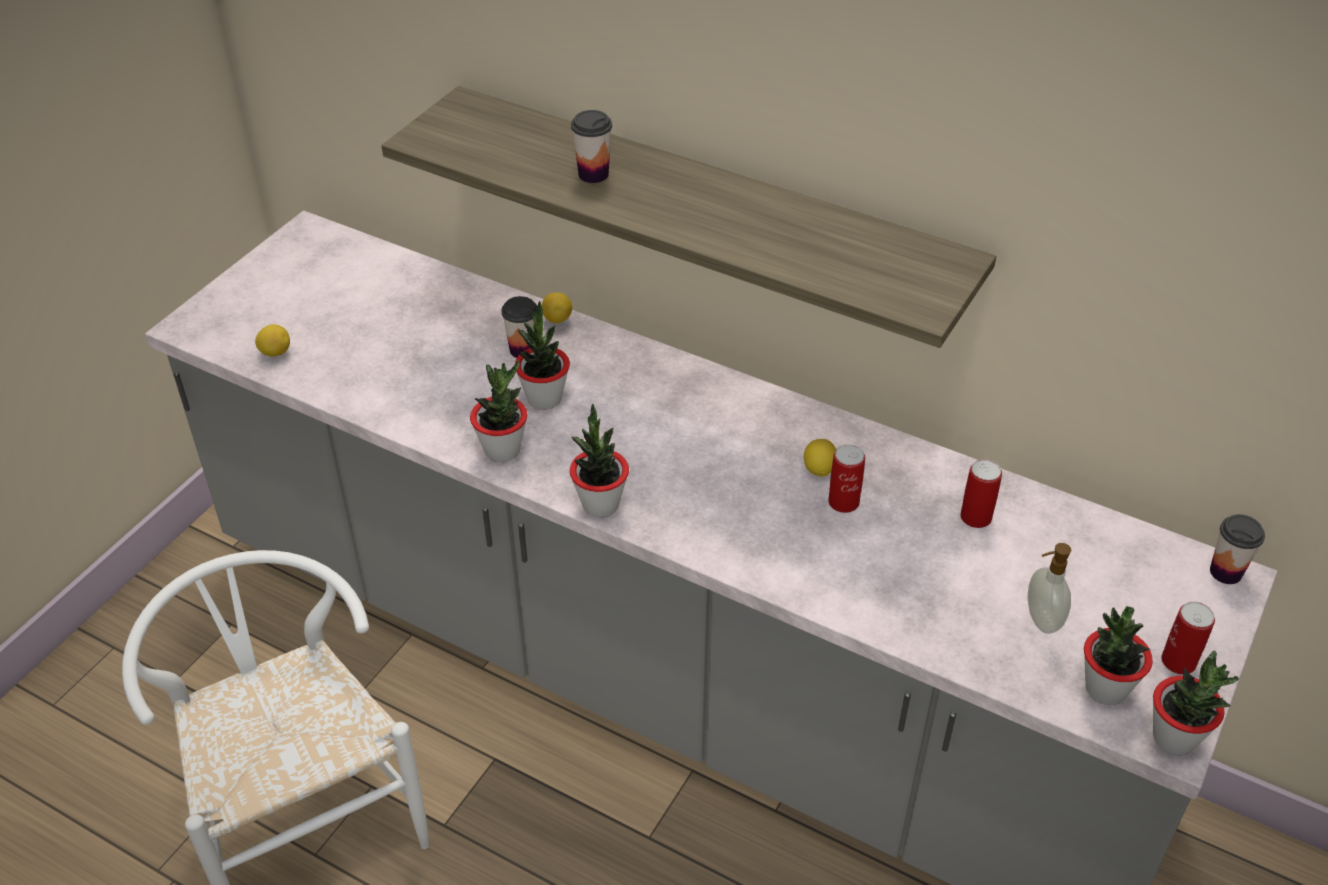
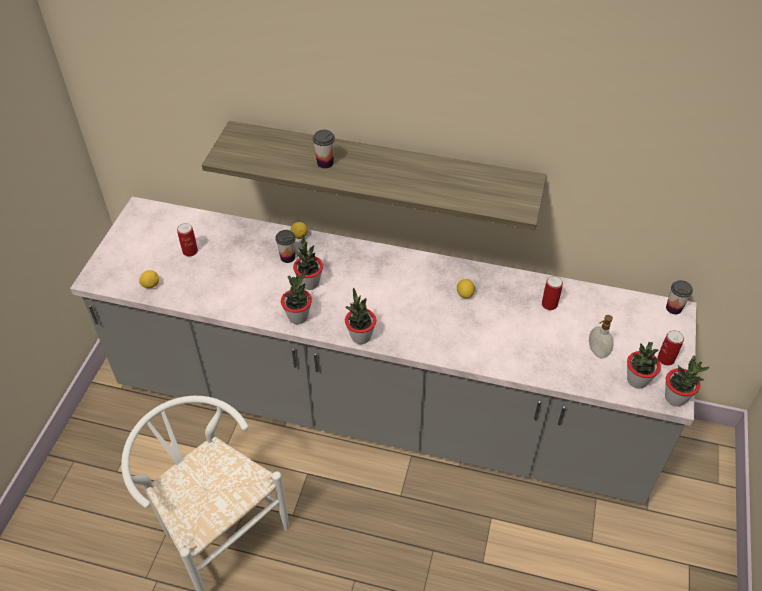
camera: 15 degrees left, 5 degrees up
can [828,444,865,513] -> can moved to [177,223,198,256]

